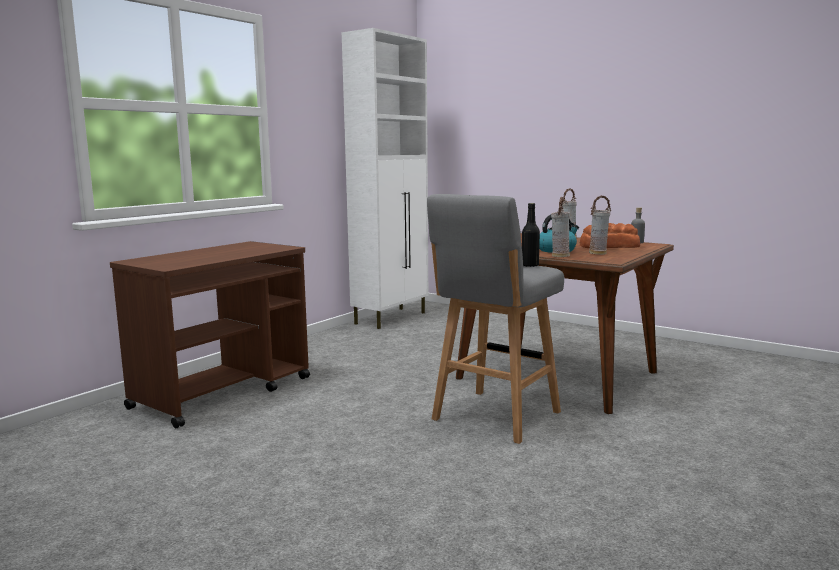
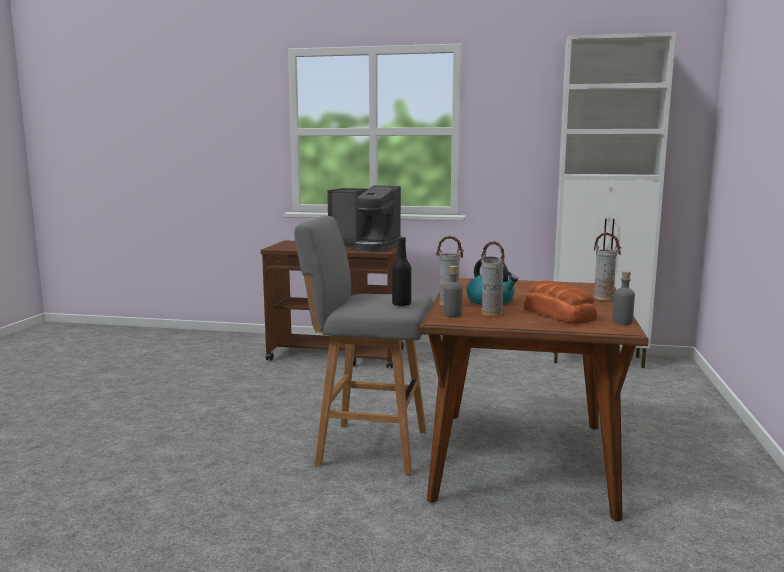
camera: 65 degrees right, 0 degrees up
none -> coffee machine [327,185,401,252]
none -> grey bottle [444,266,462,317]

